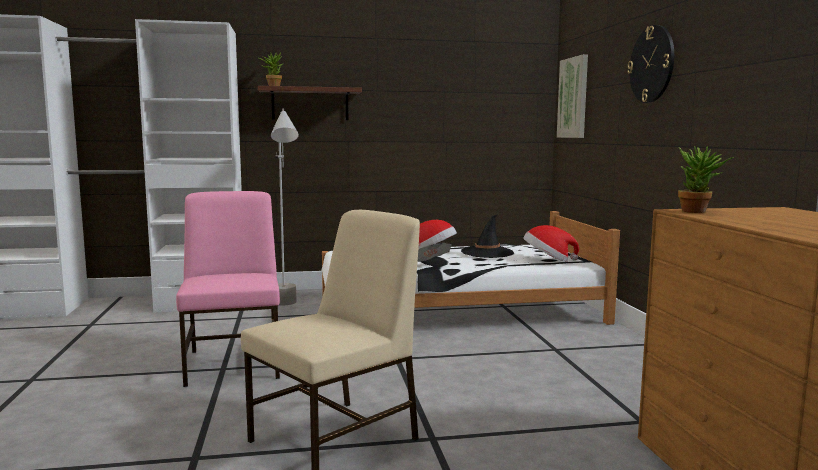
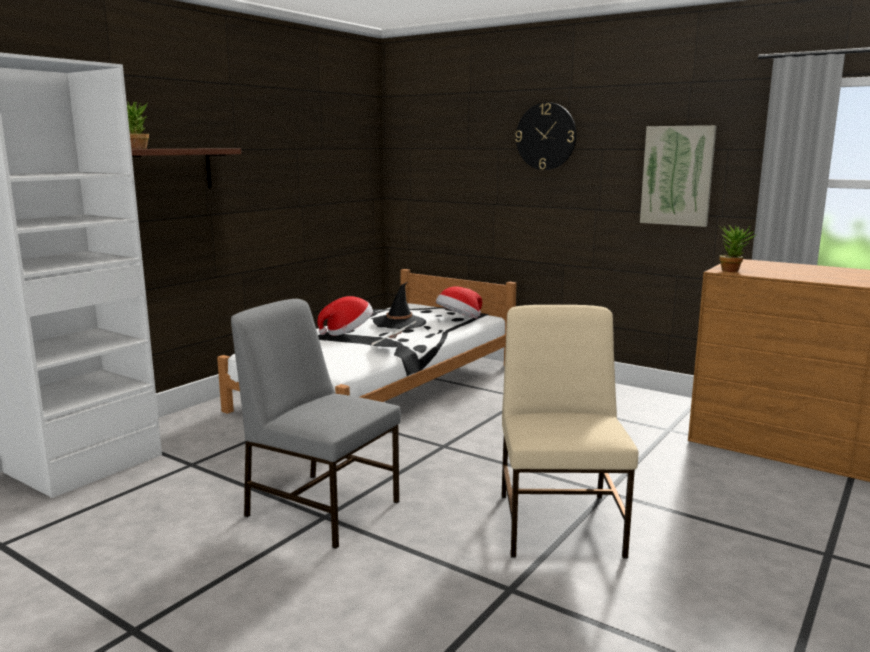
camera: 45 degrees left, 5 degrees up
pink chair [176,191,280,387] -> grey chair [231,299,401,549]
grey floor lamp [271,109,299,306] -> none
picture [557,54,588,138] -> picture moved to [640,125,717,227]

